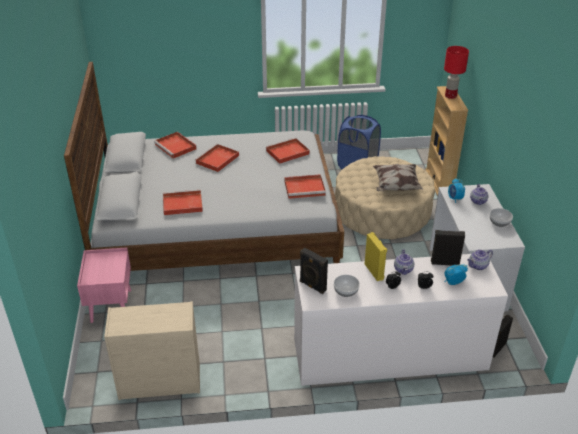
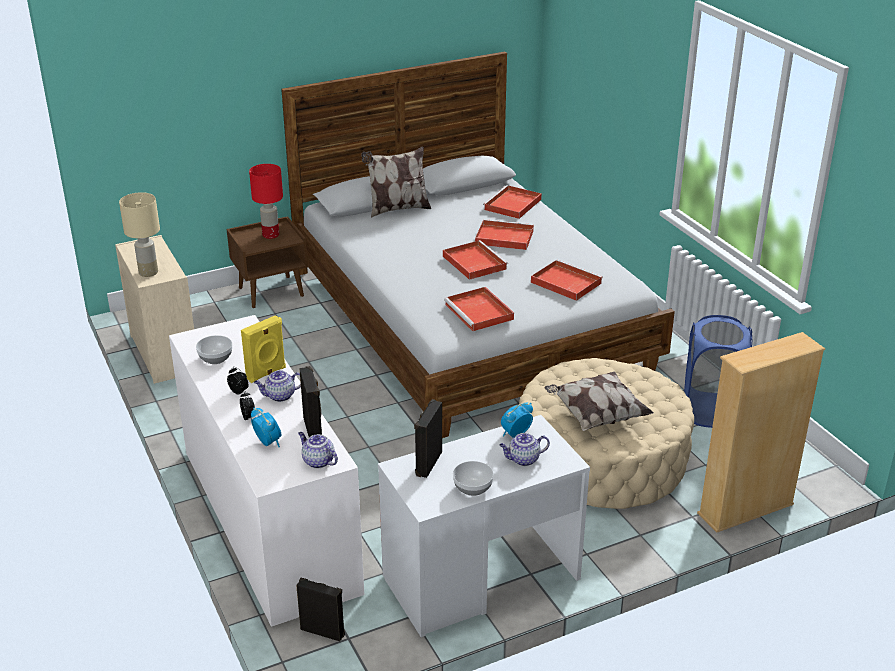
camera: 70 degrees right, 5 degrees down
pink nightstand [77,247,131,323] -> brown nightstand [227,216,308,308]
red tray [163,190,203,215] -> red tray moved to [443,240,508,280]
black speaker [300,248,328,294] -> black speaker moved to [414,399,442,478]
red table lamp [444,46,469,99] -> red table lamp moved to [249,164,283,239]
none -> beige table lamp [119,192,160,277]
none -> pillow [361,147,431,218]

